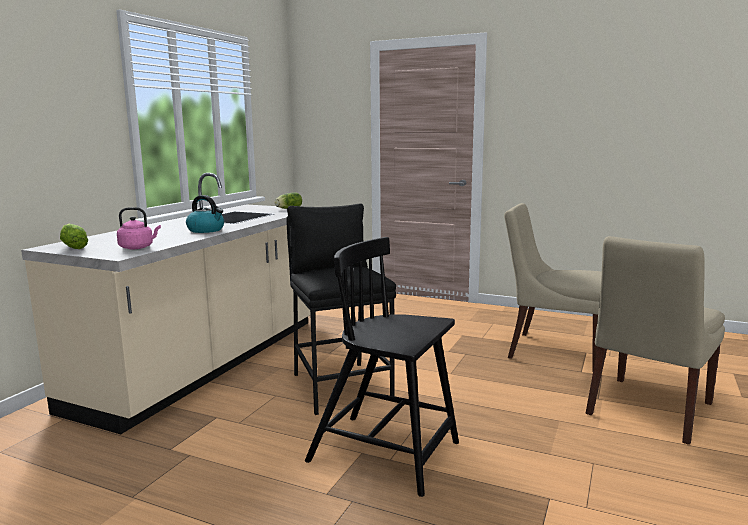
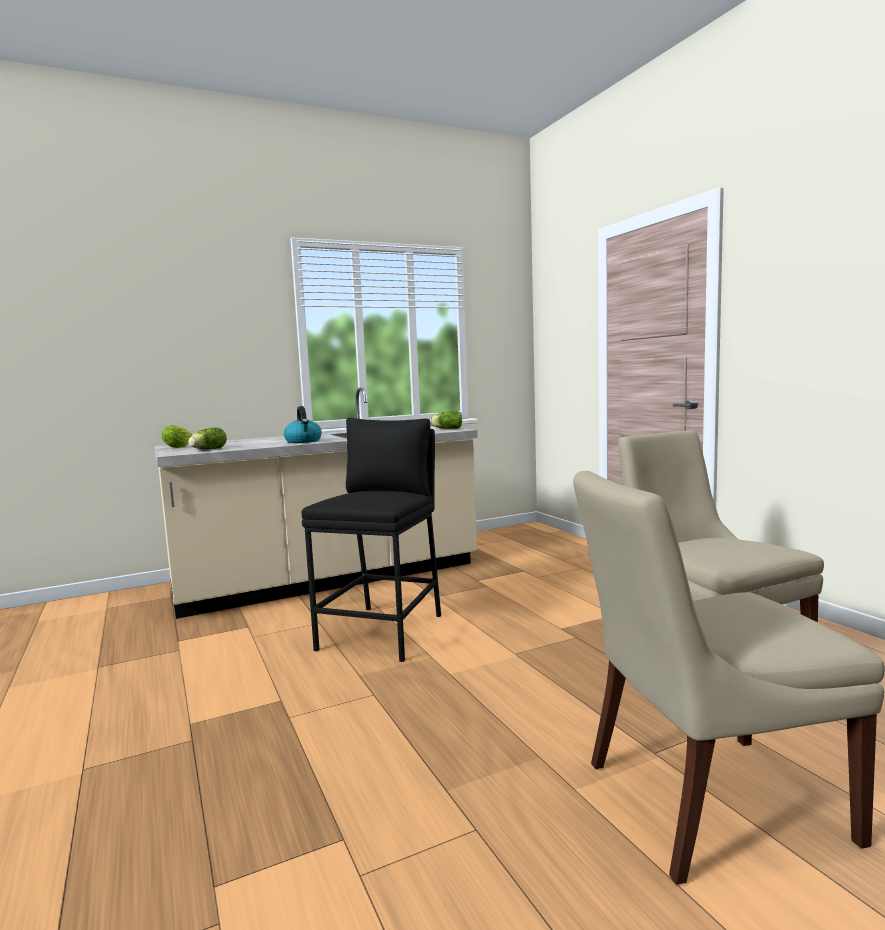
camera: 40 degrees right, 5 degrees down
pink kettle [117,207,161,249] -> lettuce [188,427,227,450]
black chair [305,237,459,497] -> none

